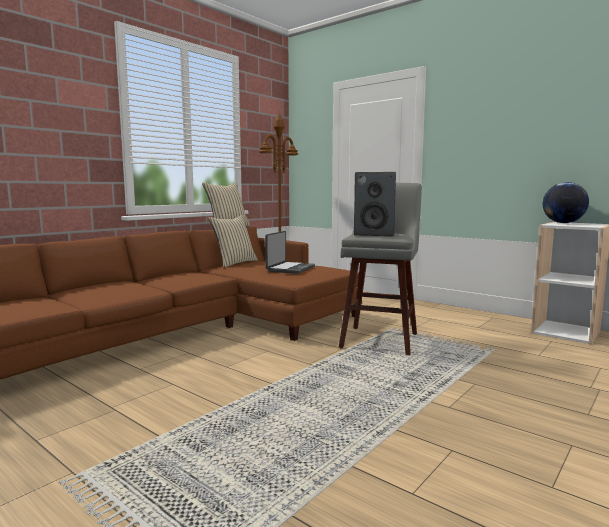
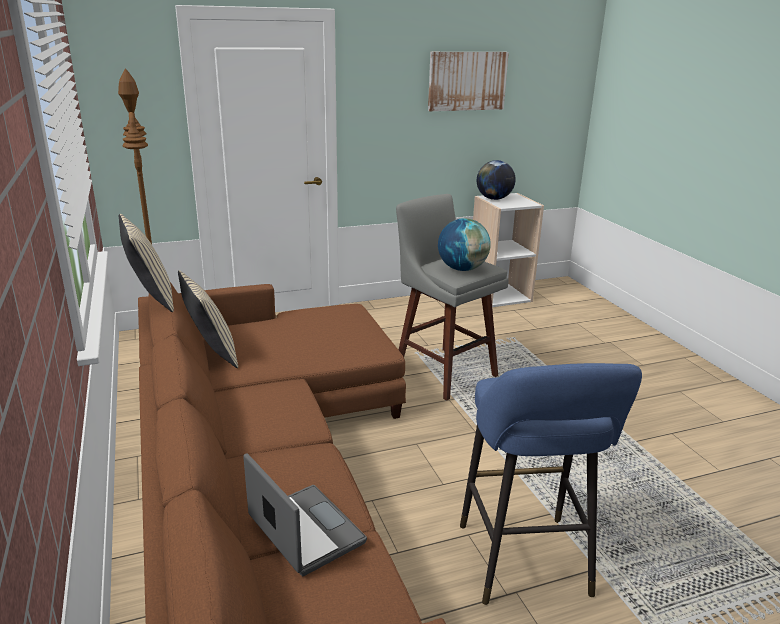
camera: 60 degrees left, 15 degrees up
laptop [265,231,315,274] -> laptop moved to [243,453,367,576]
speaker [354,172,396,236] -> globe [438,218,491,271]
none -> picture [428,52,509,111]
none -> blue stool [460,363,642,605]

